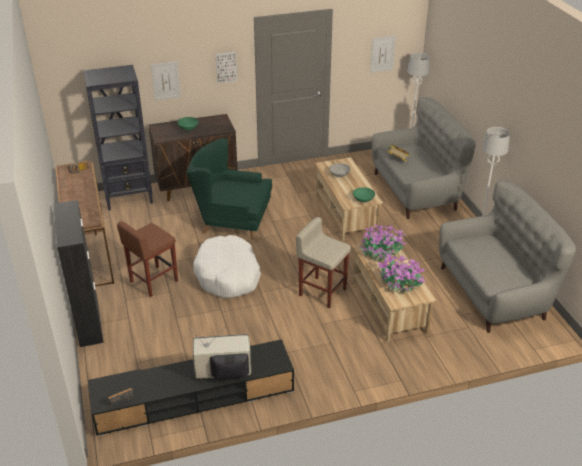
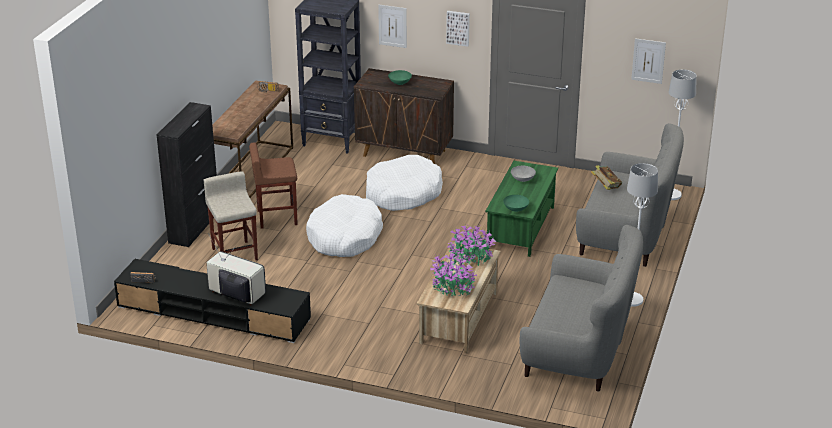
camera: 35 degrees right, 5 degrees down
green armchair [187,138,272,239] -> white dog bed [366,155,443,211]
beige stool [296,217,351,308] -> beige stool moved to [204,172,258,260]
beige coffee table [315,157,383,241] -> green coffee table [486,161,558,257]

